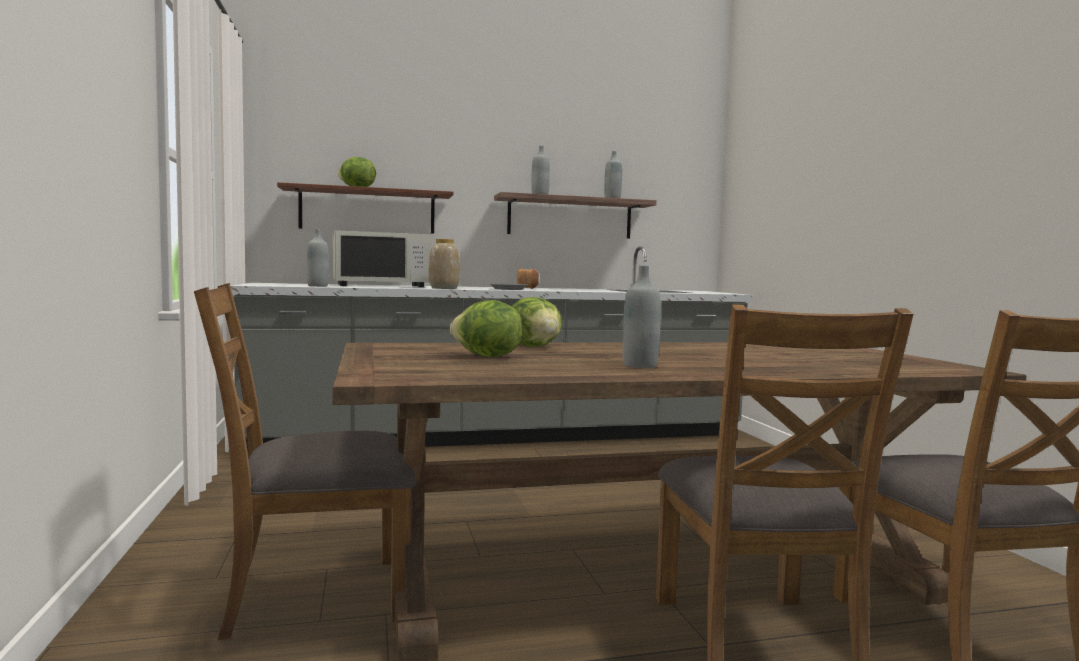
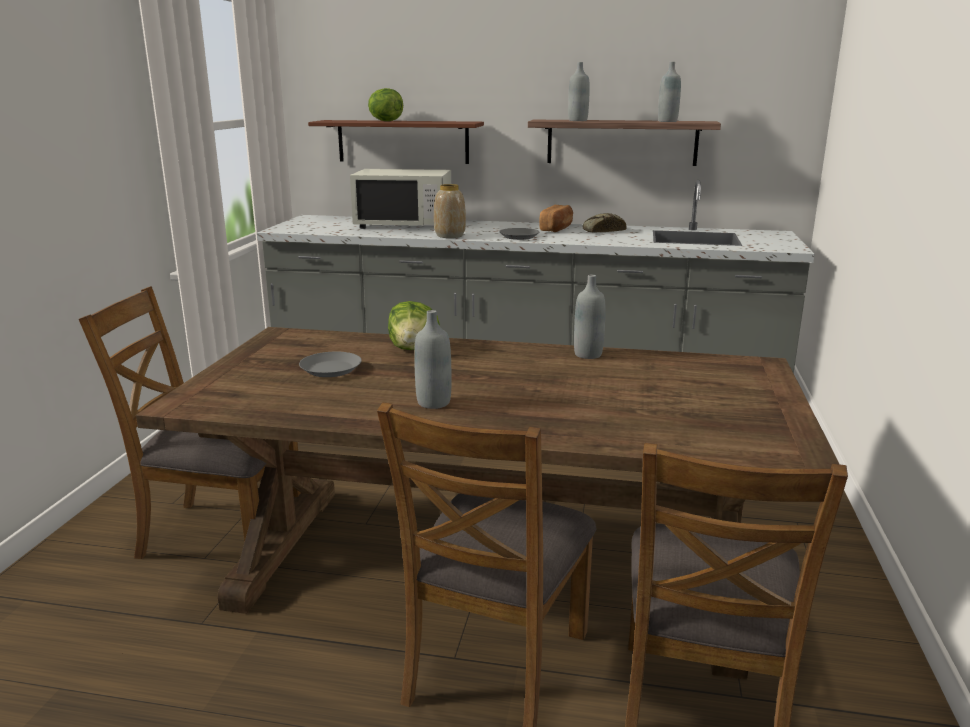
camera: 25 degrees right, 15 degrees up
grey bottle [307,229,329,287] -> grey bottle moved to [574,275,605,359]
lettuce [450,300,523,357] -> grey plate [299,351,362,377]
none -> bread [582,213,627,233]

